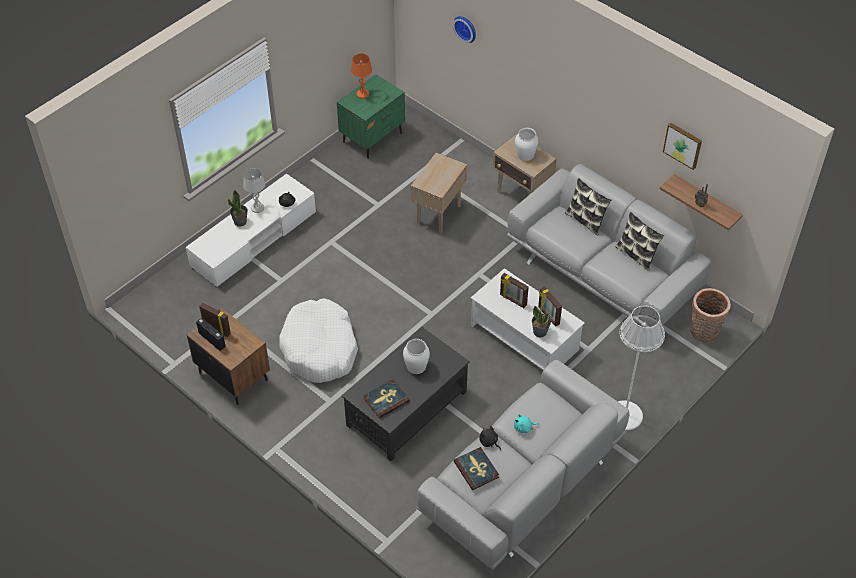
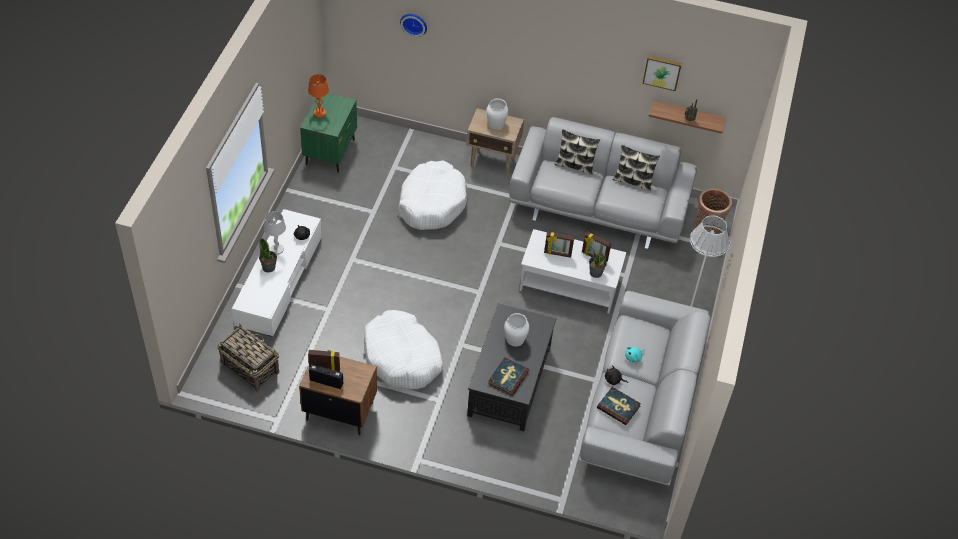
camera: 30 degrees left, 0 degrees up
beige side table [411,152,467,233] -> white dog bed [398,160,467,230]
none -> basket [217,324,279,392]

